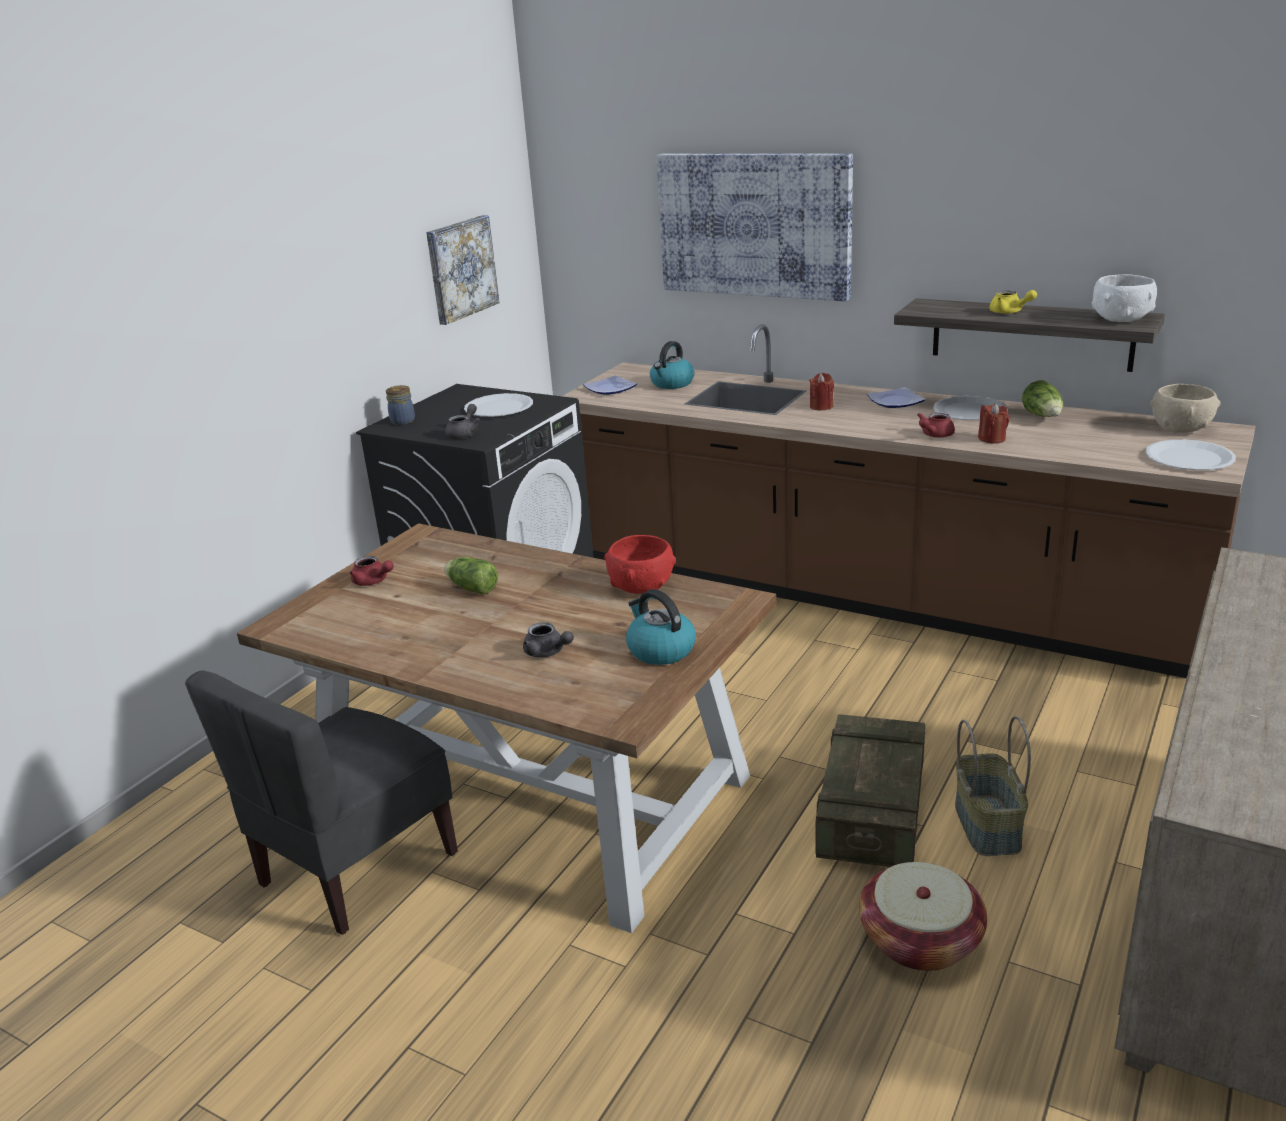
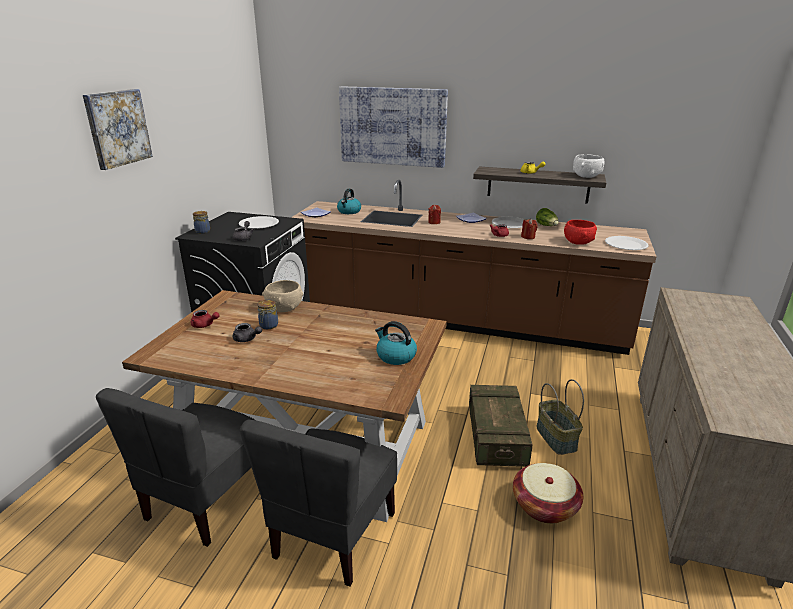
camera: 15 degrees left, 0 degrees up
picture [426,215,499,325] -> picture moved to [83,89,153,170]
lettuce [444,557,498,595] -> jar [258,300,278,329]
grey teapot [523,622,574,658] -> grey teapot moved to [233,323,262,342]
red bowl [604,535,676,594] -> red bowl moved to [564,220,597,245]
beige bowl [1150,384,1221,433] -> beige bowl moved to [262,280,303,312]
none -> grey chair [240,420,397,586]

